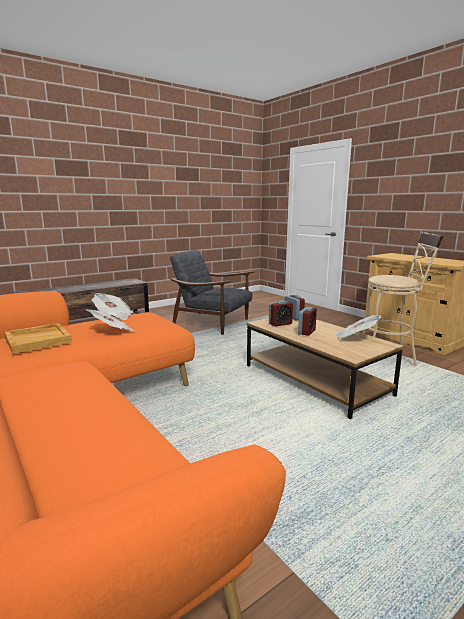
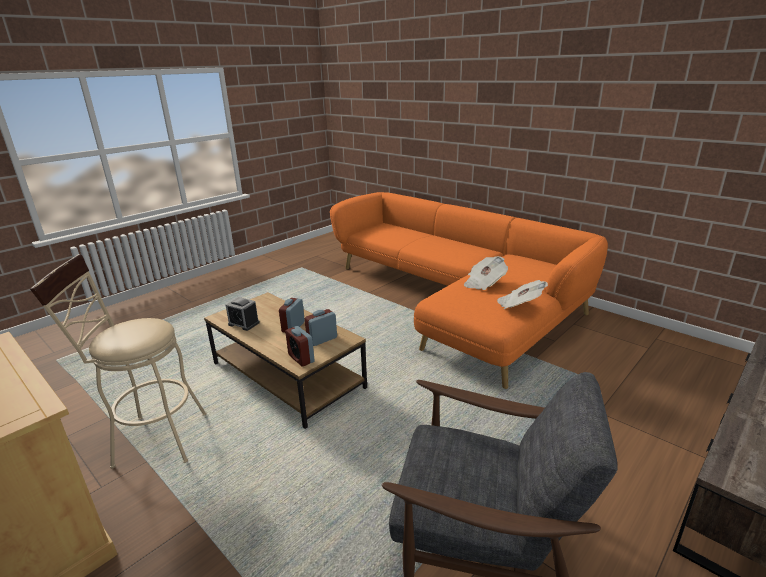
camera: 170 degrees right, 10 degrees up
beige tray [4,323,72,354] -> none
newspaper [334,315,381,339] -> alarm clock [226,297,260,331]

